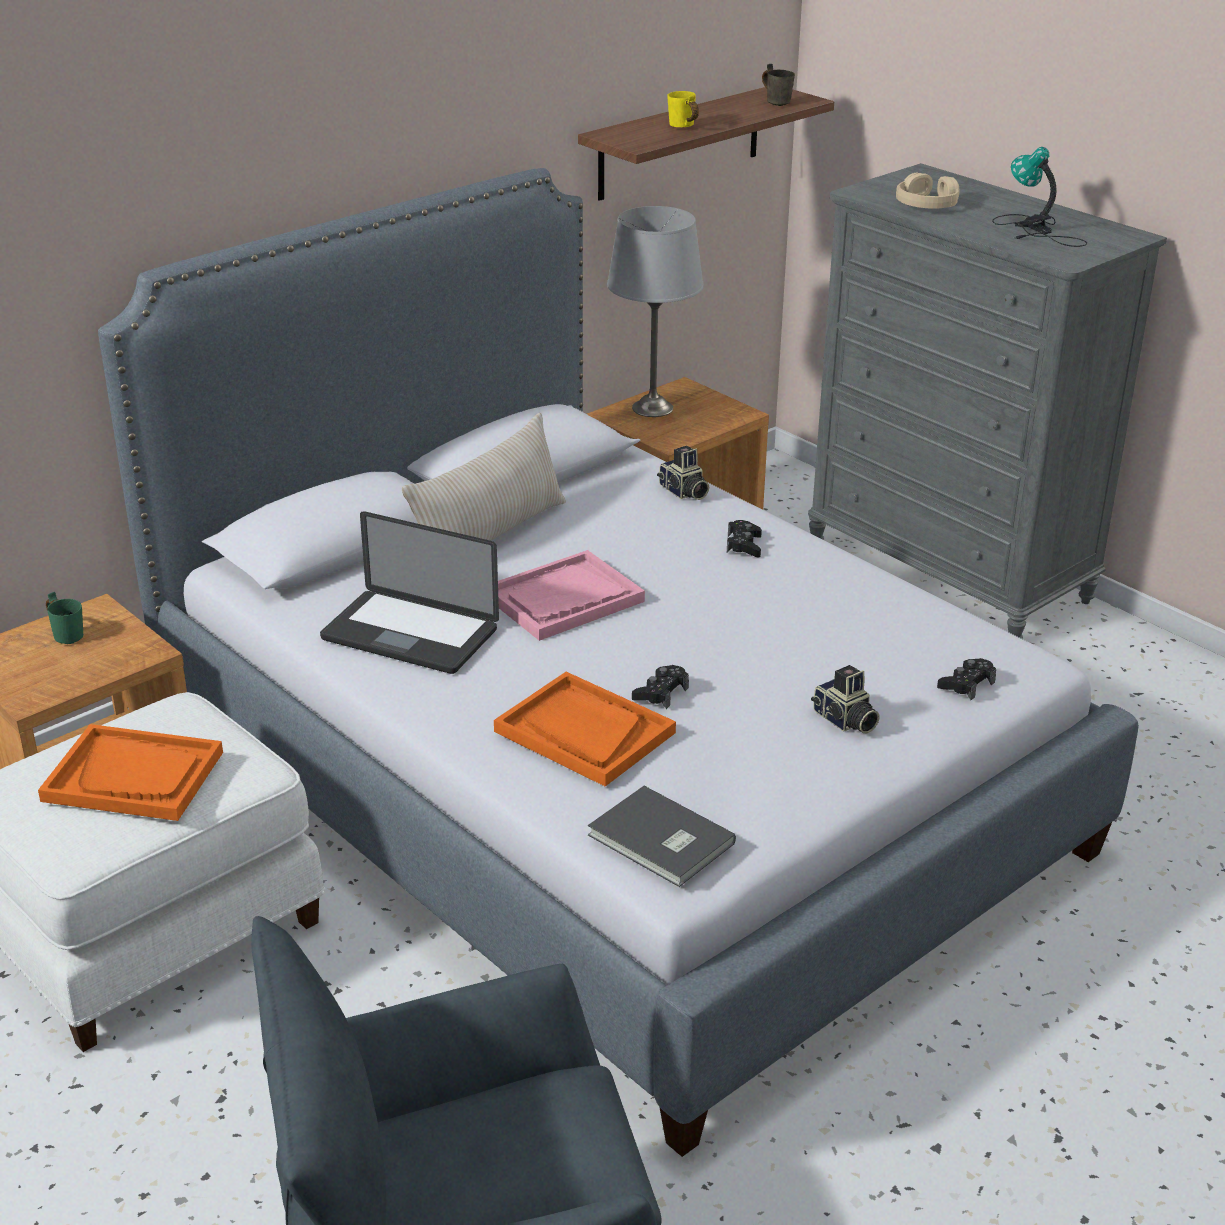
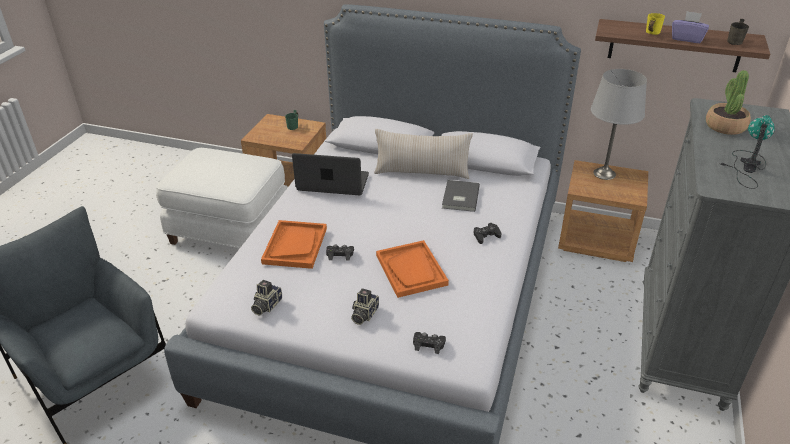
camera: 60 degrees right, 5 degrees up
orange tray [38,724,223,821] -> orange tray moved to [376,240,449,298]
laptop [320,511,499,674] -> laptop turned 105 degrees clockwise [292,153,369,195]
pink tray [498,550,645,641] -> none
grey book [588,786,736,887] -> grey book moved to [442,180,480,212]
camera [657,446,709,500] -> camera moved to [251,280,282,315]
beige headphones [896,172,959,209] -> potted plant [706,70,751,135]
none -> purple tissue box [672,11,709,43]

